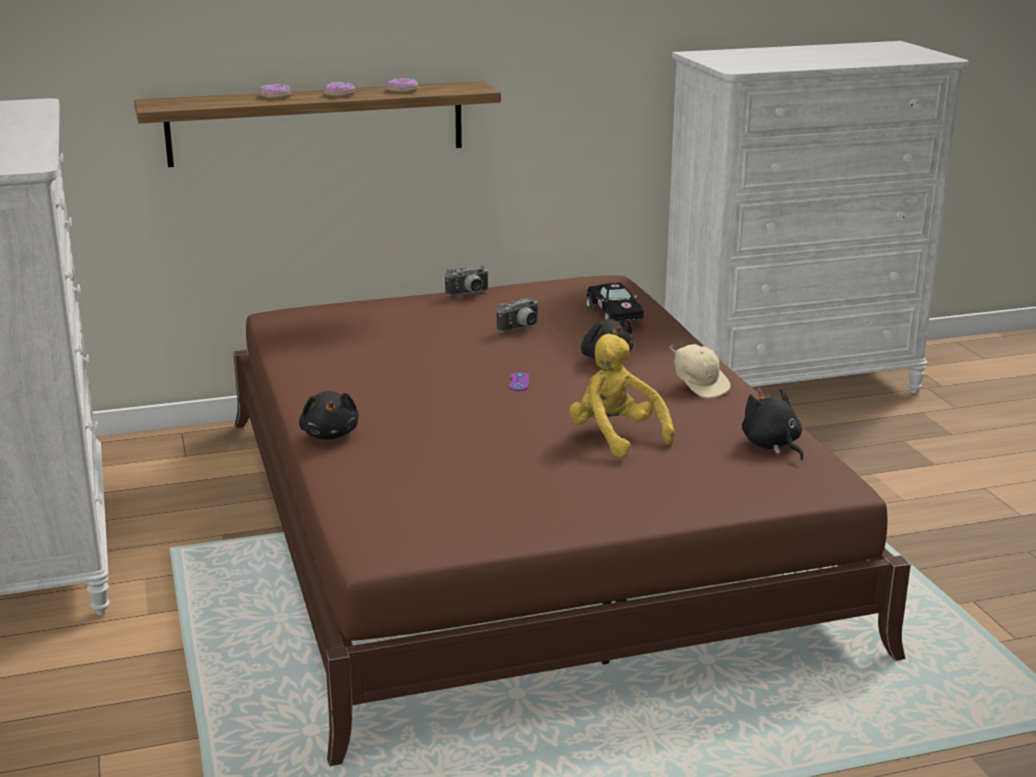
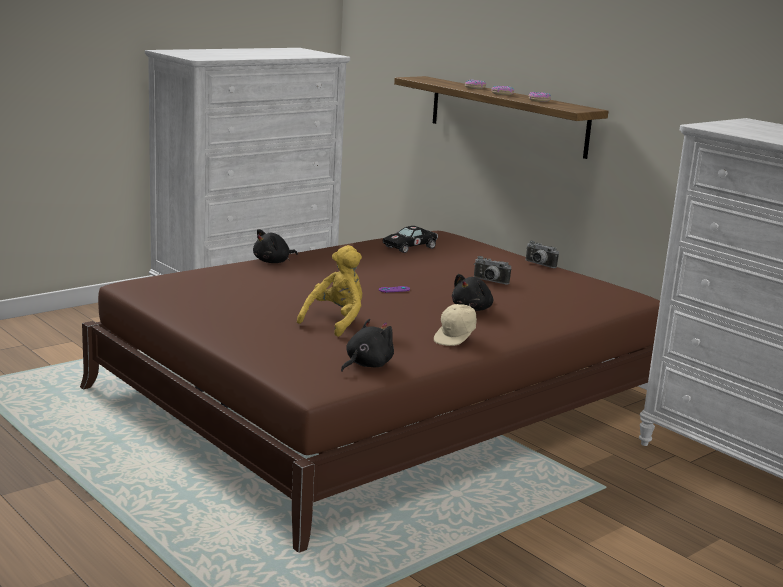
camera: 65 degrees right, 5 degrees down
black toy car [586,283,644,321] -> black toy car moved to [383,226,438,253]

